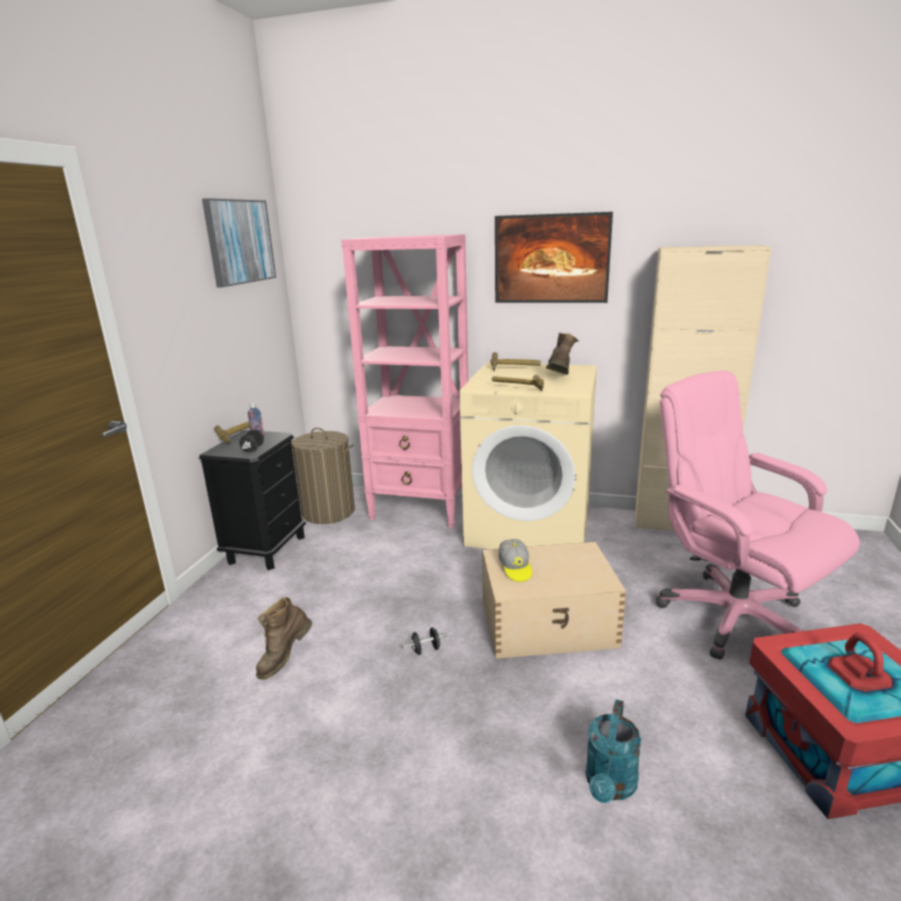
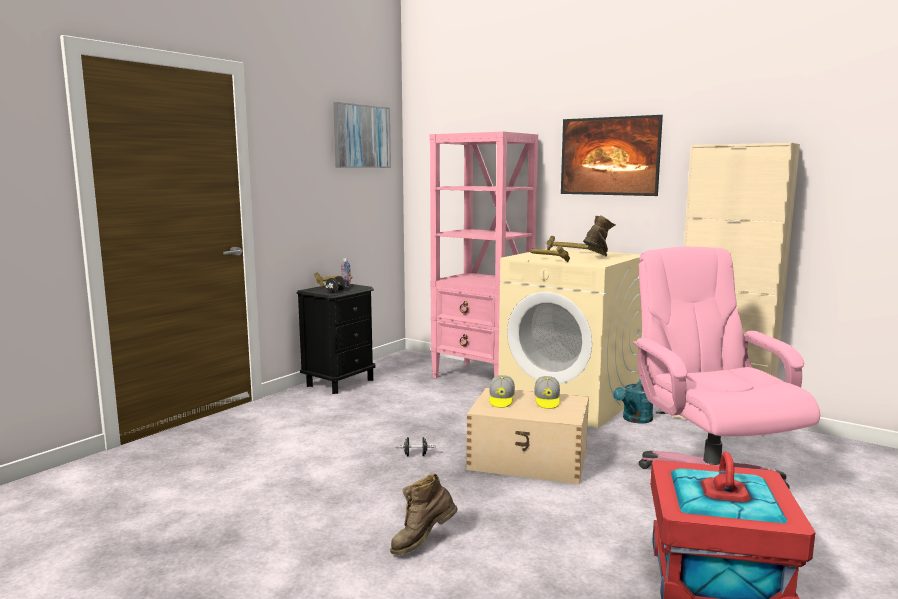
camera: 20 degrees right, 10 degrees down
brown boot [256,597,312,680] -> brown boot moved to [390,474,458,555]
laundry basket [291,428,355,524] -> none
turquoise watering can [586,699,641,803] -> turquoise watering can moved to [613,380,653,423]
none -> cap [534,376,560,409]

